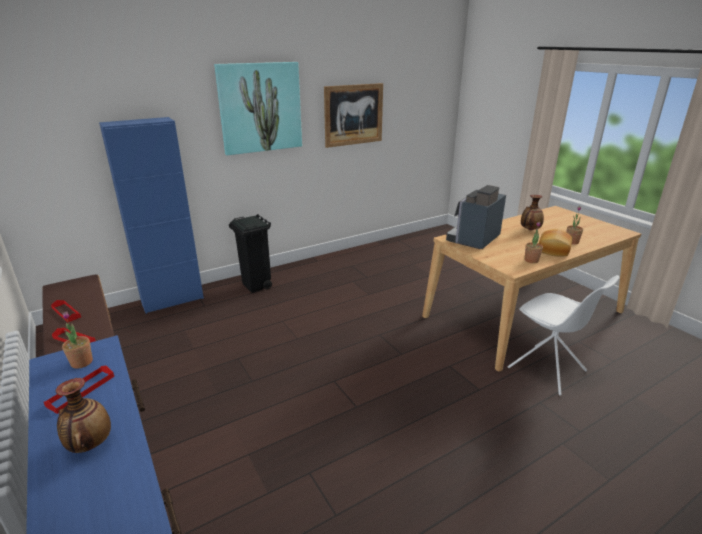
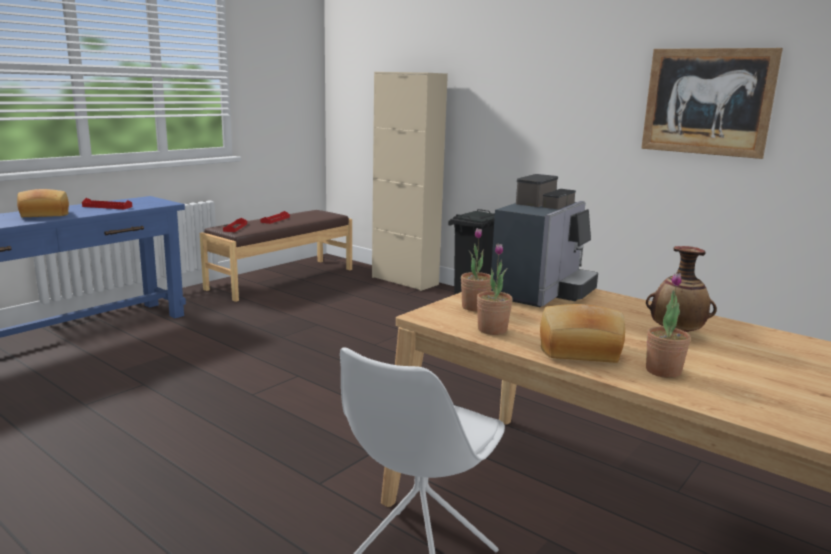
camera: 70 degrees right, 10 degrees down
vase [56,378,111,453] -> bread [17,189,69,217]
potted plant [62,311,93,369] -> potted plant moved to [461,228,492,311]
blue cabinet [99,117,204,314] -> beige cabinet [372,72,448,291]
picture [214,62,302,155] -> none
coffee machine [446,185,506,249] -> coffee machine turned 105 degrees clockwise [491,174,598,307]

